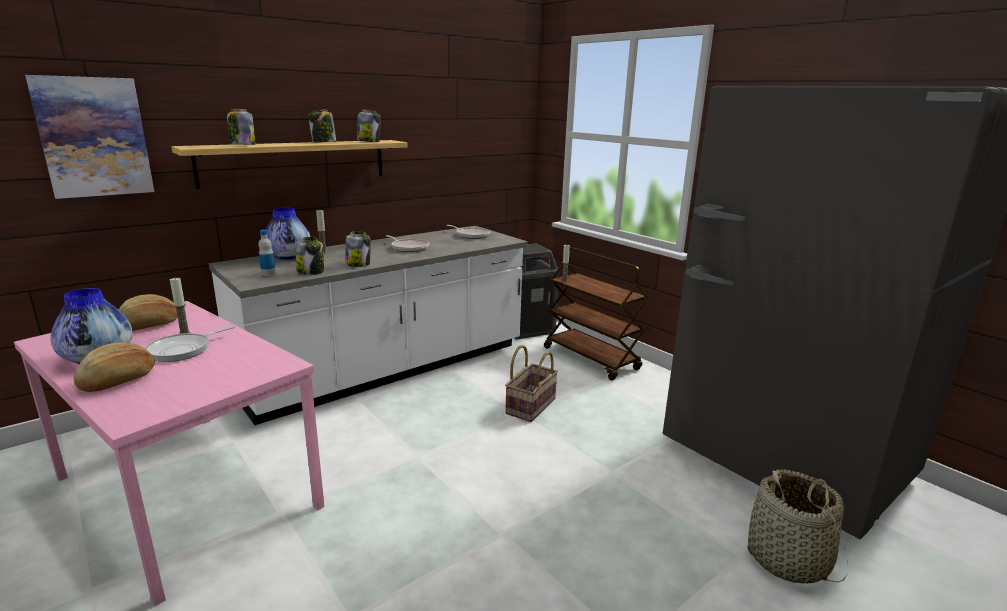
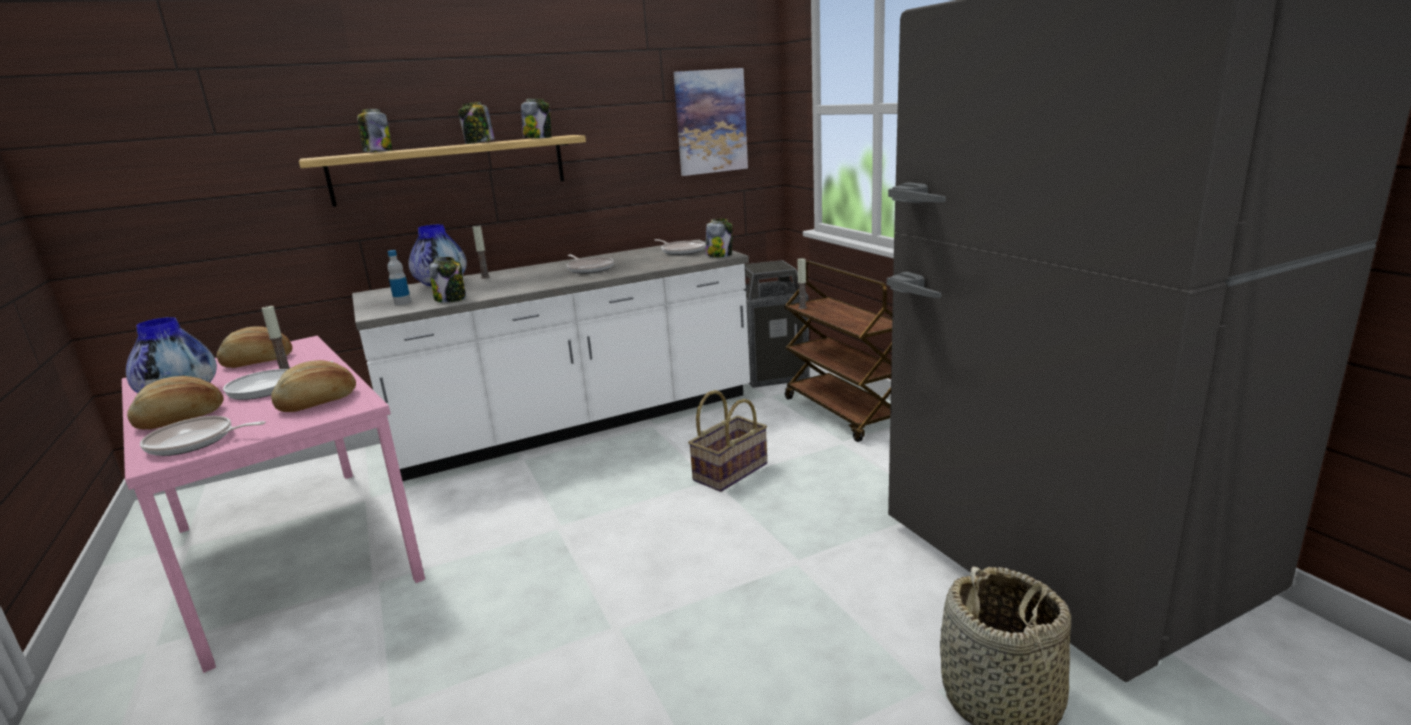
camera: 15 degrees right, 0 degrees up
picture [25,75,154,199] -> picture moved to [674,68,748,176]
jar [345,231,371,267] -> jar moved to [706,218,733,257]
none -> frying pan [140,416,266,456]
none -> bread [271,360,356,412]

